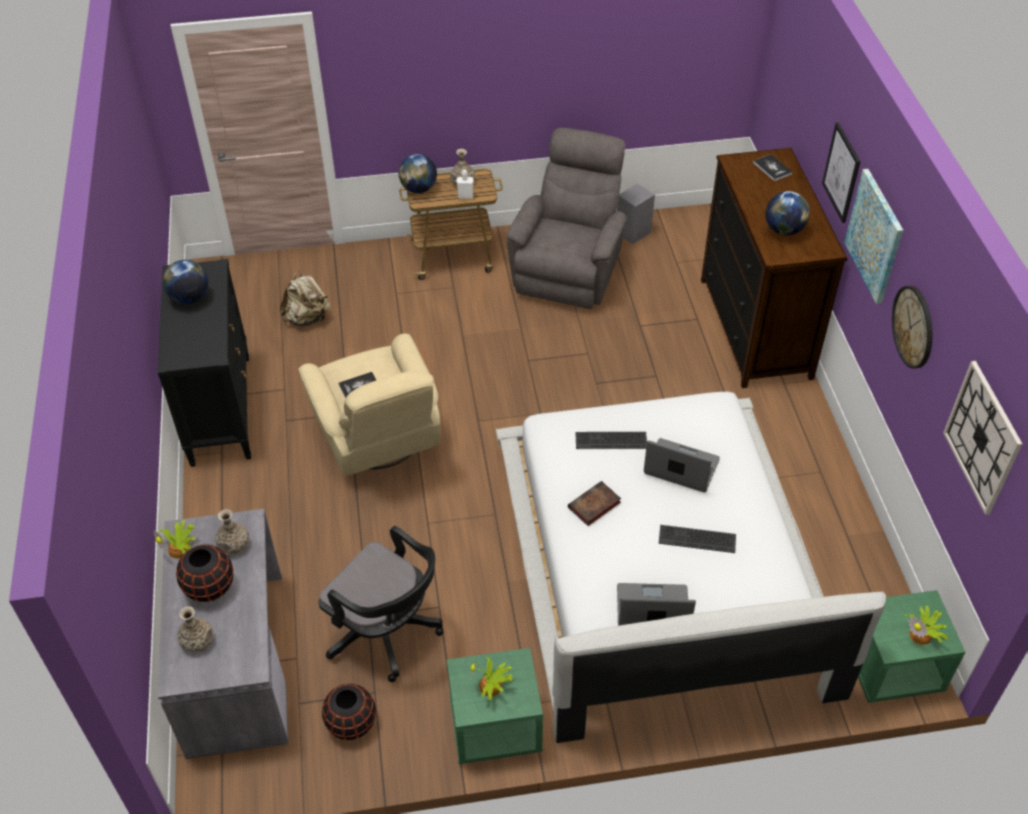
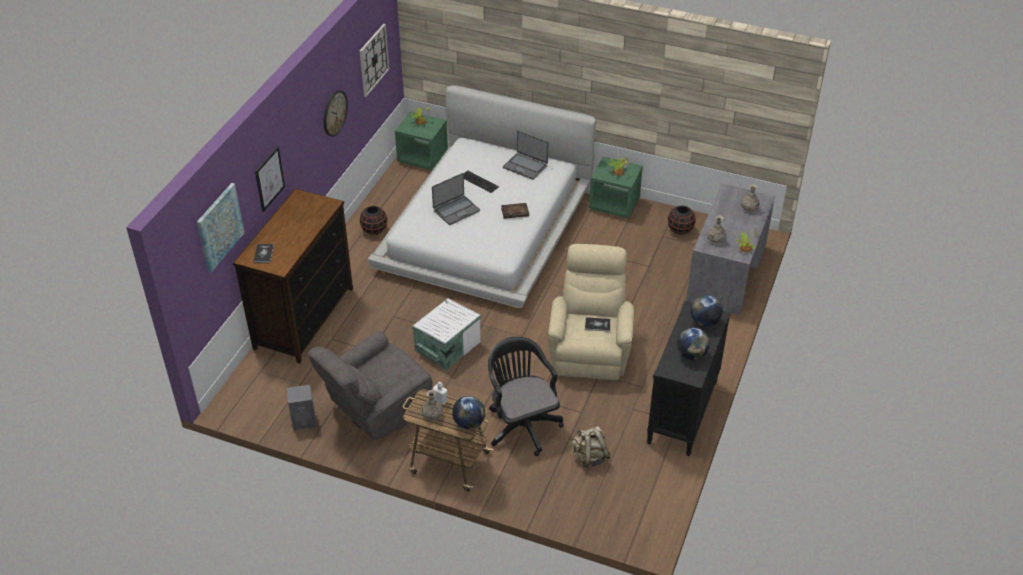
camera: 150 degrees left, 5 degrees down
black vase [176,544,233,602] -> black vase moved to [360,206,387,235]
black office chair [318,526,443,682] -> black office chair moved to [488,337,564,456]
keyboard [575,432,647,449] -> none
laptop [644,438,720,493] -> laptop turned 90 degrees counterclockwise [432,173,480,225]
globe [765,191,810,235] -> globe moved to [691,295,723,327]
picture [844,169,903,304] -> picture moved to [197,183,244,272]
none -> white storage box [412,298,481,371]

